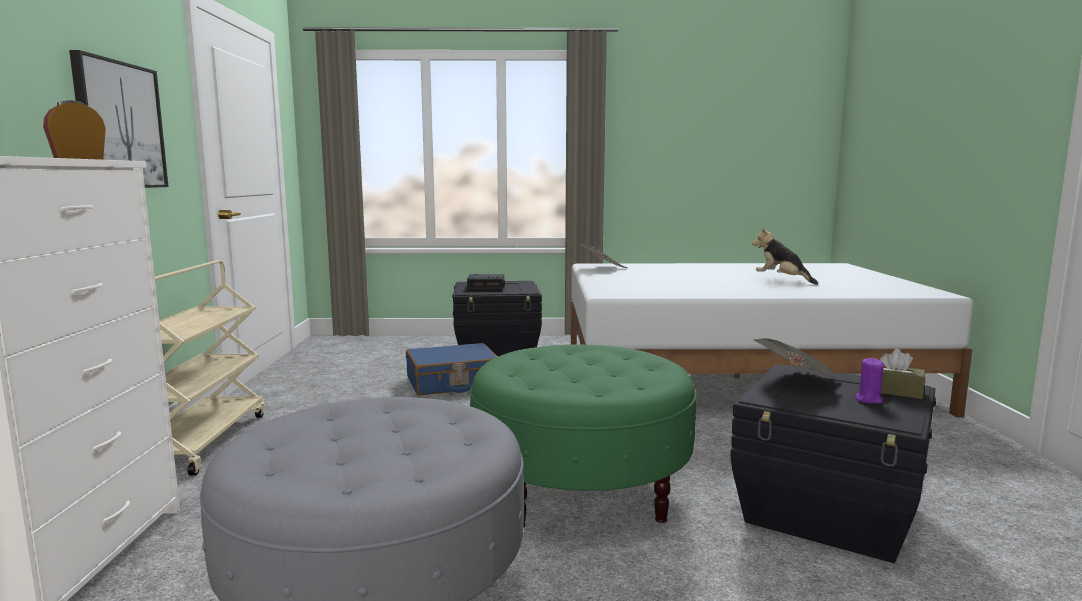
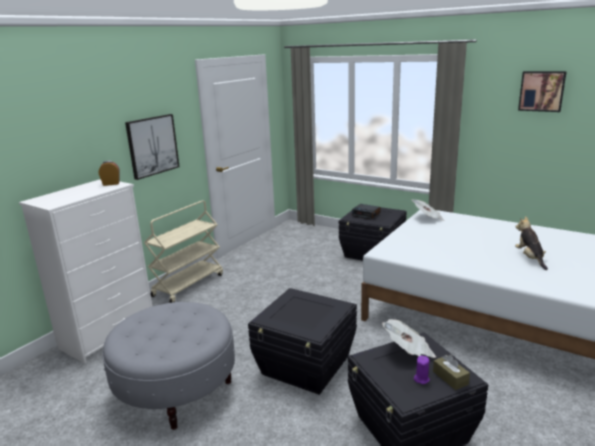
camera: 35 degrees right, 10 degrees up
blue suitcase [406,343,498,395] -> none
green ottoman [470,344,697,528] -> black storage box [248,288,357,395]
none -> picture [518,71,567,112]

